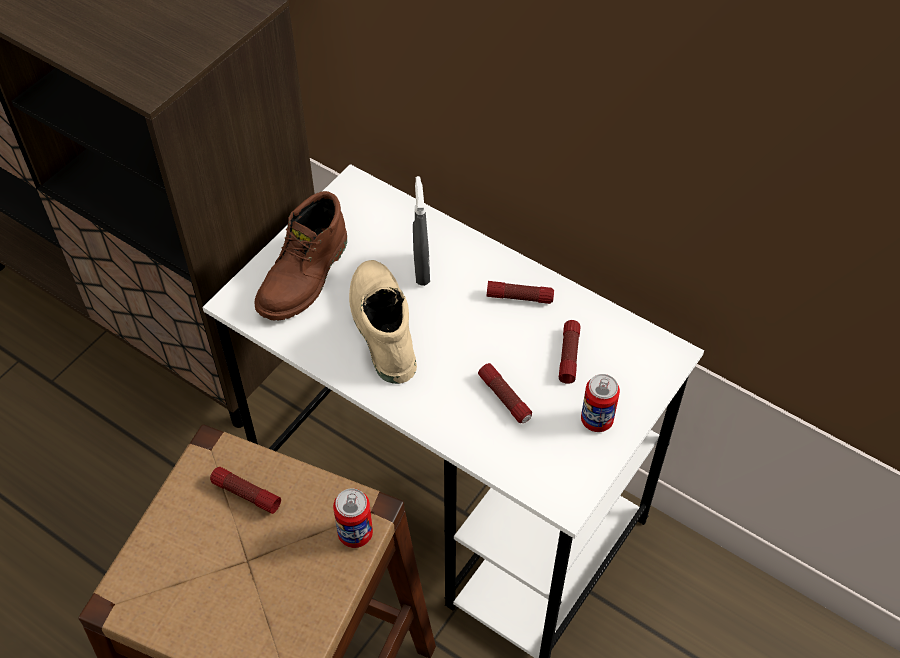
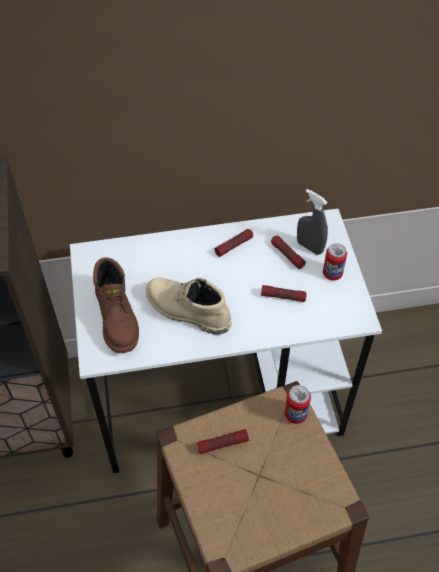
camera: 45 degrees left, 0 degrees up
grey spray bottle [413,176,430,286] -> grey spray bottle moved to [297,189,328,255]

